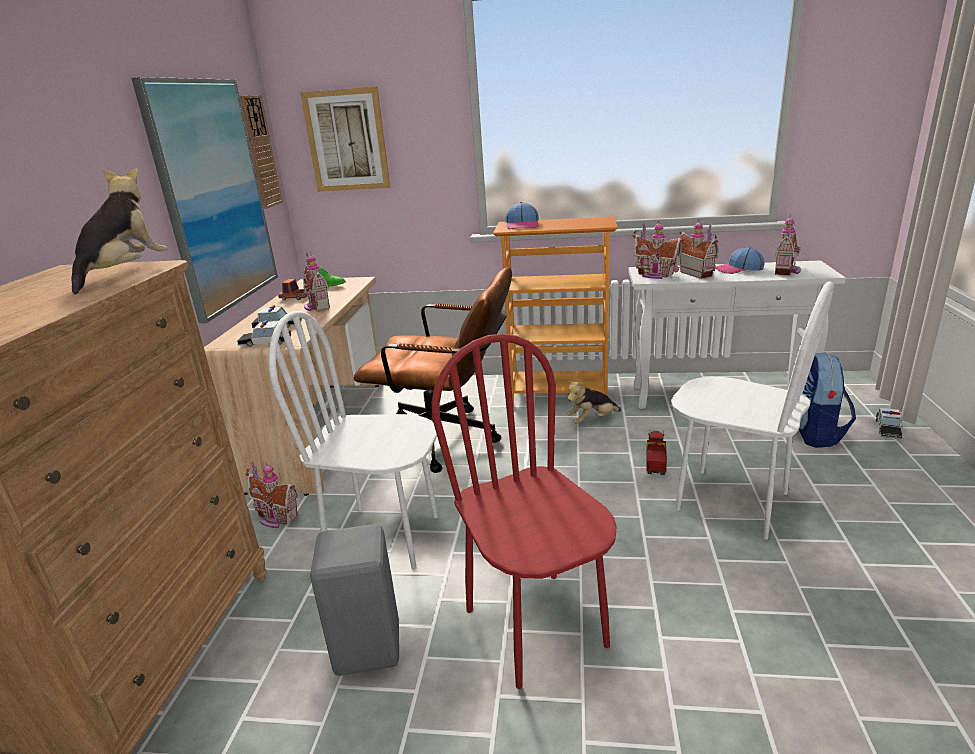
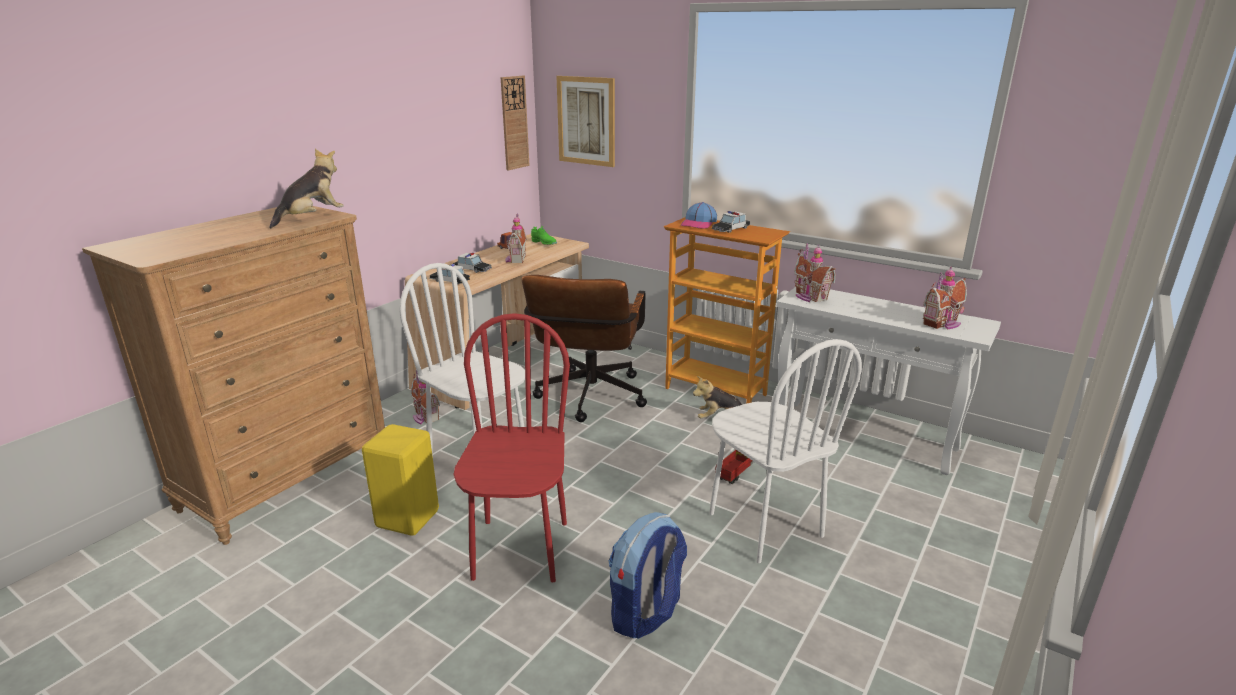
camera: 25 degrees right, 0 degrees up
picture [131,77,278,324] -> none
grey stool [310,524,399,676] -> yellow stool [362,424,439,536]
brown office chair [354,267,512,473] -> brown office chair turned 60 degrees clockwise [522,275,647,422]
toy house [679,219,719,279] -> none
cap [716,247,765,274] -> none
backpack [799,352,856,448] -> backpack moved to [608,512,687,639]
toy car [876,408,903,439] -> toy car moved to [712,211,750,233]

